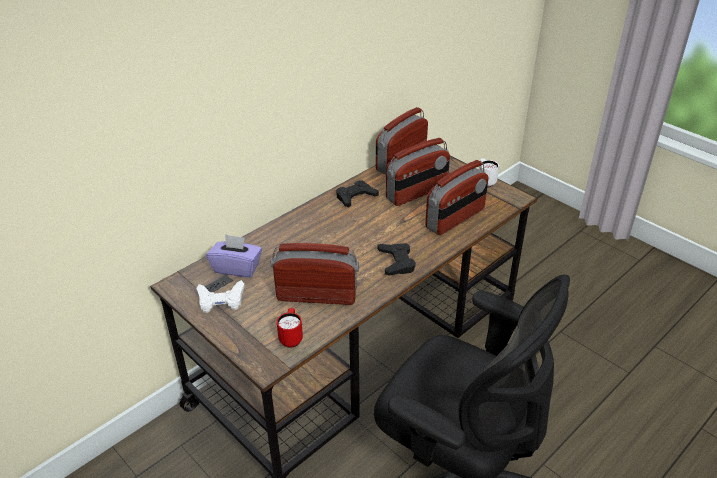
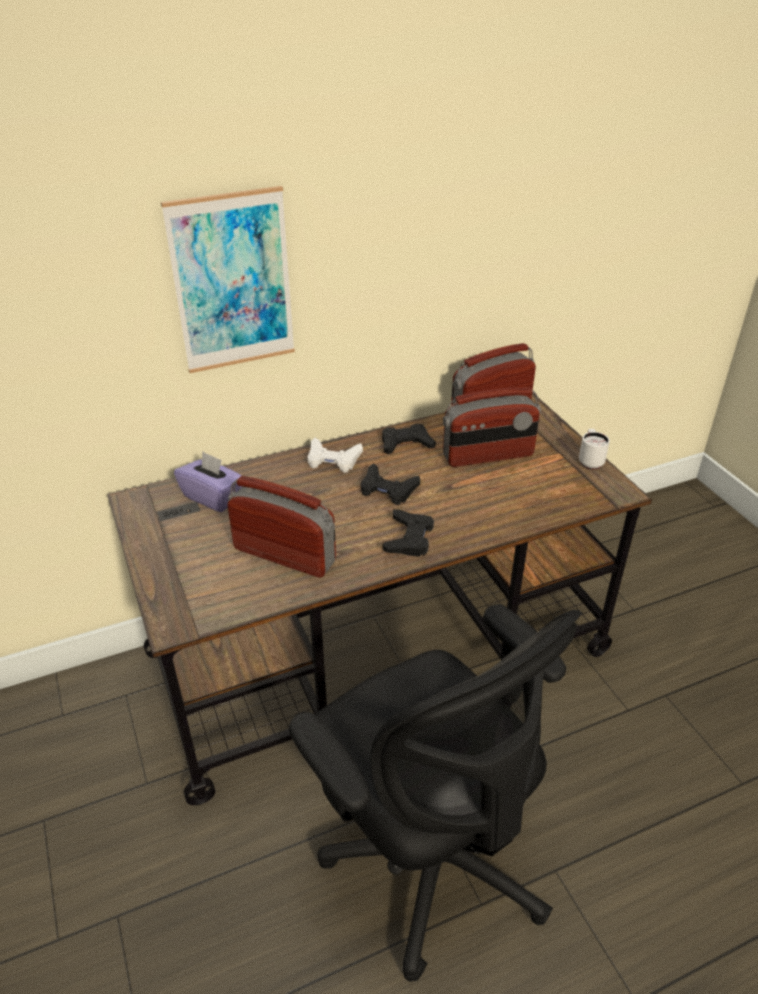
camera: 20 degrees right, 0 degrees up
white game controller [196,280,245,313] -> white game controller moved to [307,438,363,473]
red mug [277,308,303,348] -> none
radio [425,160,488,235] -> none
none -> picture [161,186,295,373]
none -> black game controller [361,463,420,505]

